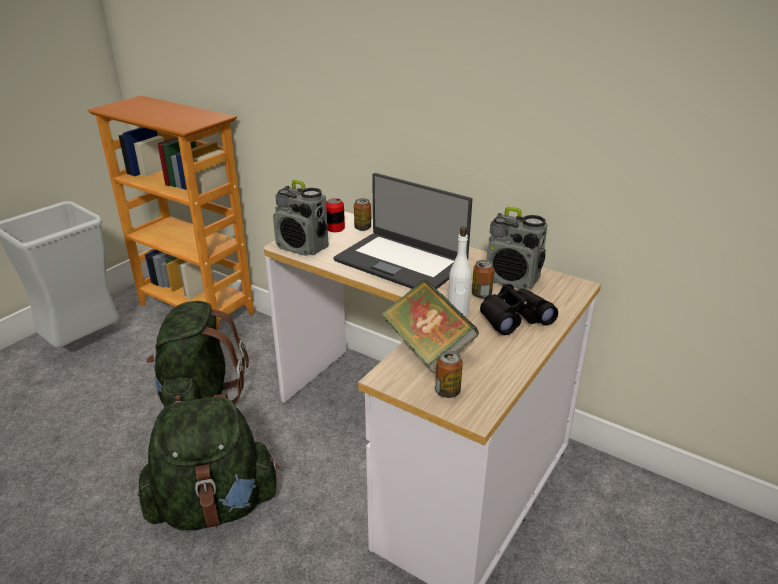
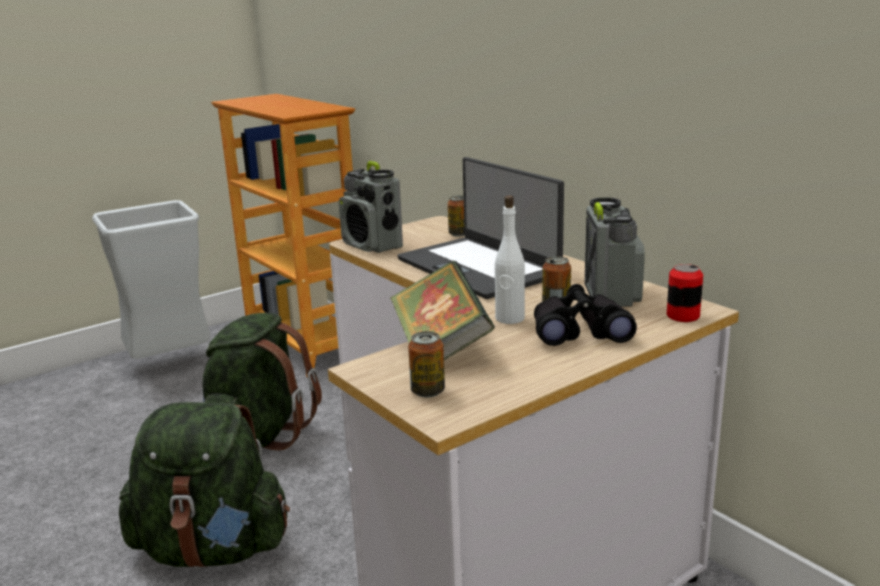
camera: 20 degrees right, 10 degrees down
can [326,198,345,232] -> can moved to [667,264,703,322]
radio [487,206,547,289] -> radio turned 135 degrees counterclockwise [585,197,645,307]

